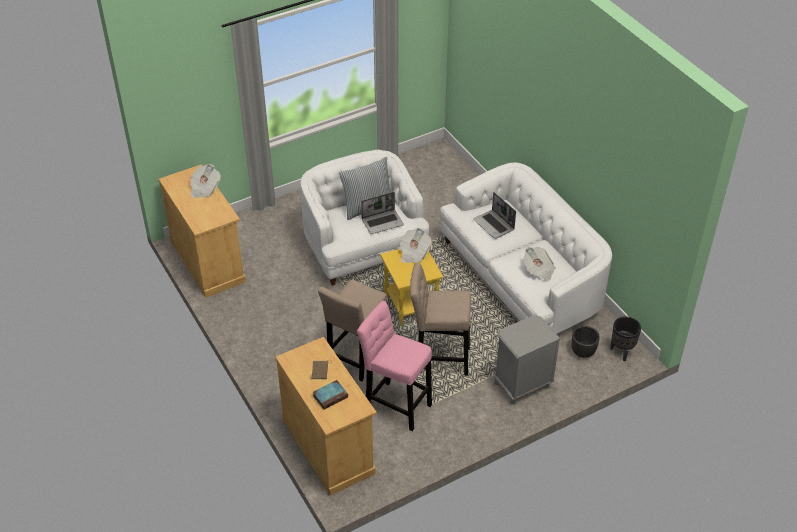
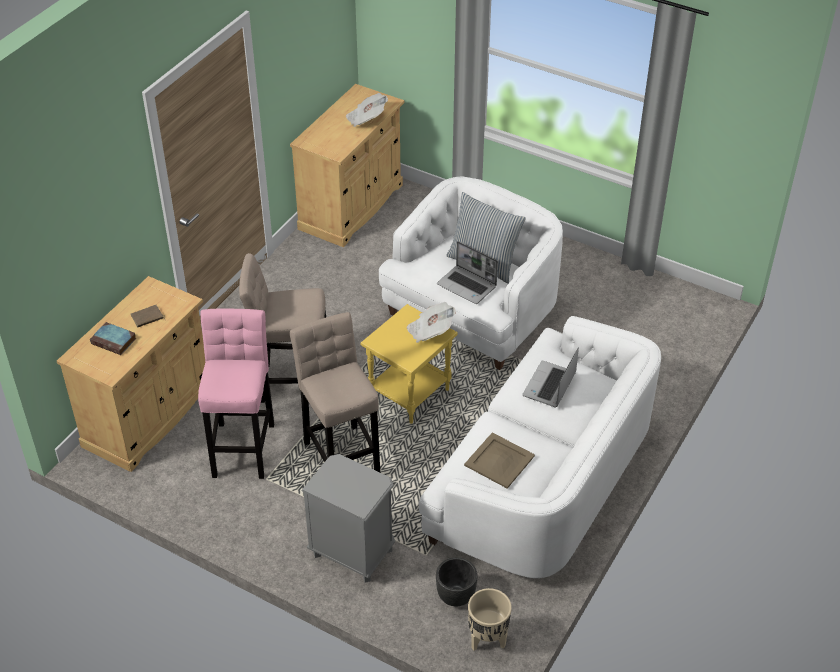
camera: 60 degrees right, 0 degrees up
newspaper [523,247,556,282] -> beige tray [464,432,535,489]
black planter [610,316,641,361] -> beige planter [468,588,512,651]

